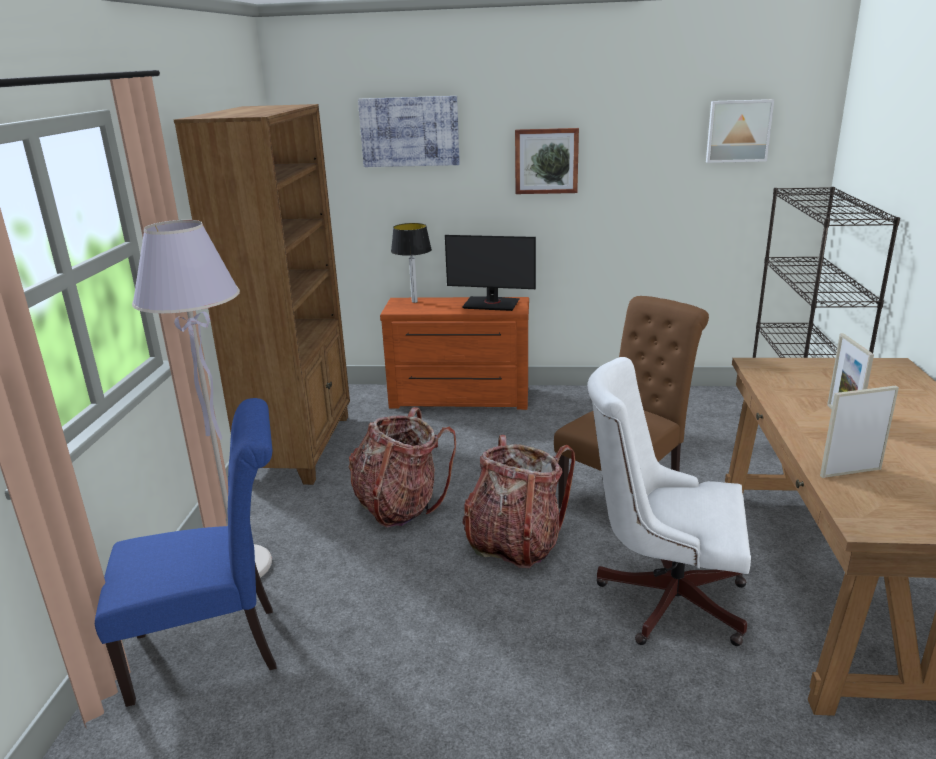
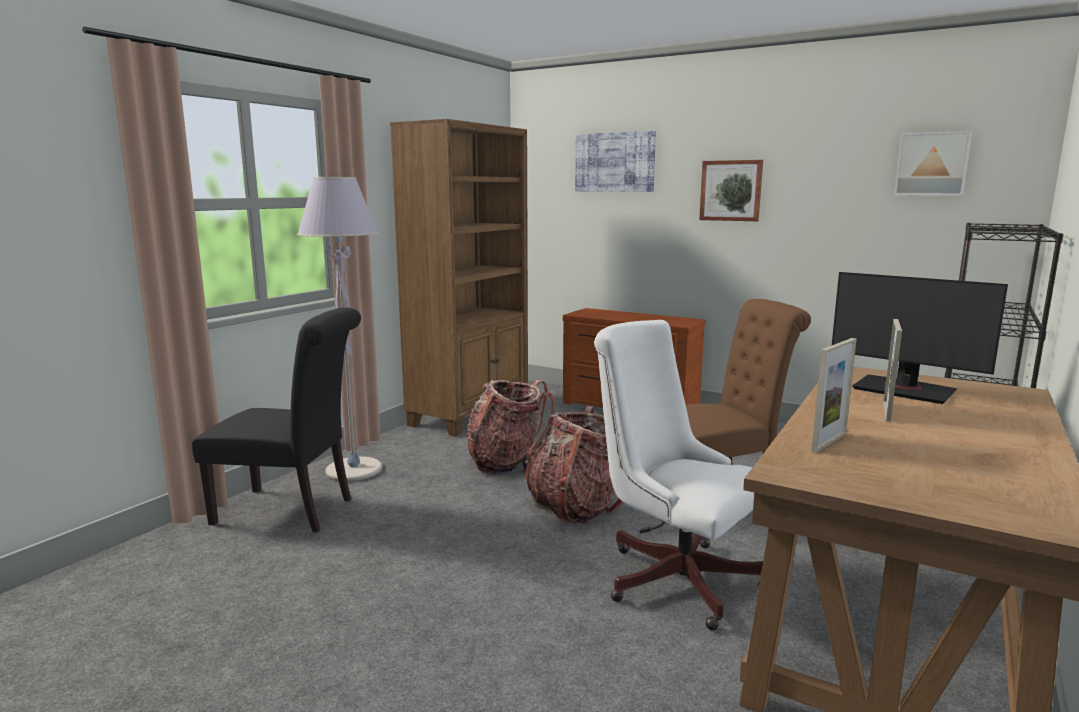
camera: 25 degrees right, 10 degrees down
blue chair [95,398,277,707] -> black chair [192,308,361,533]
table lamp [391,223,432,303] -> none
monitor [445,235,536,311] -> monitor moved to [832,272,1008,404]
picture frame [820,386,899,478] -> picture frame turned 120 degrees clockwise [811,338,856,453]

